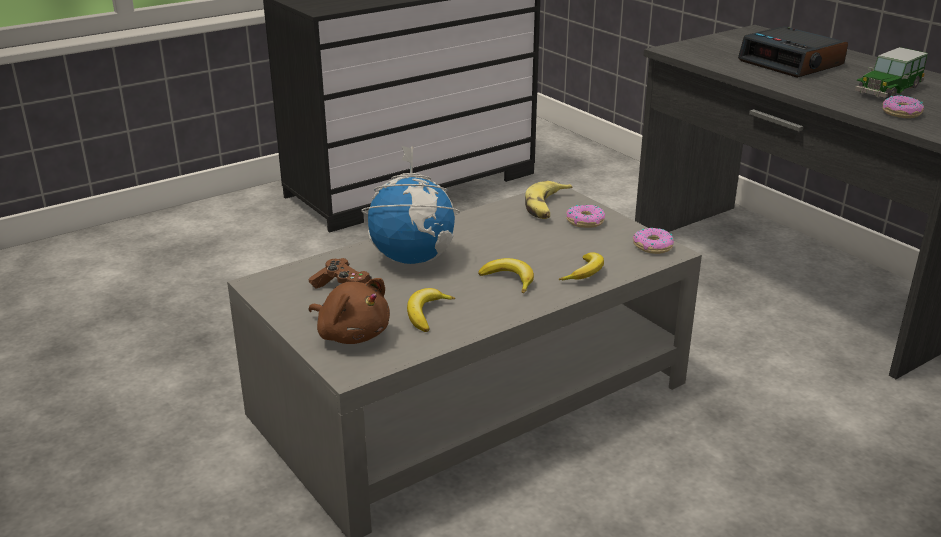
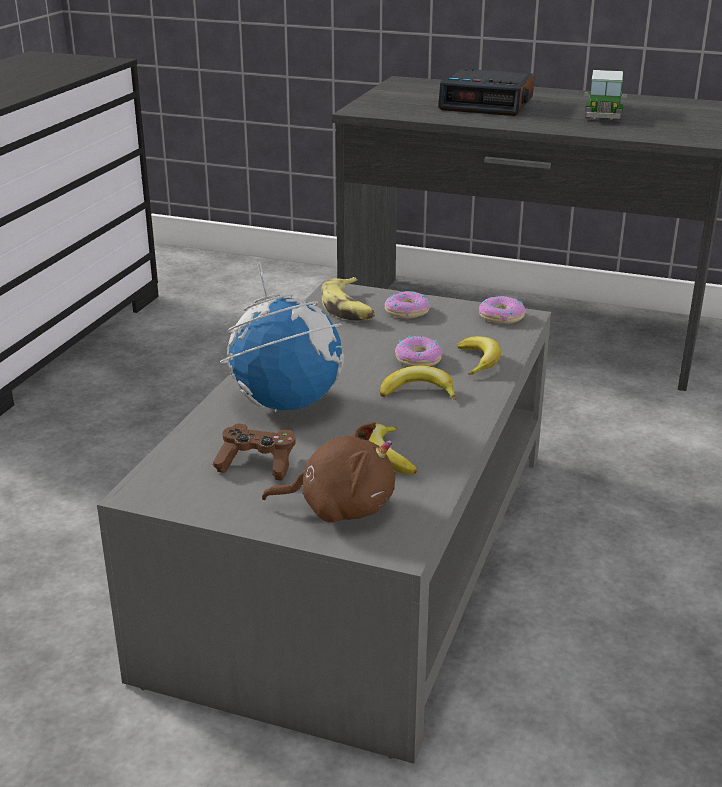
camera: 35 degrees left, 0 degrees up
donut [882,95,924,118] -> donut moved to [395,336,442,366]

